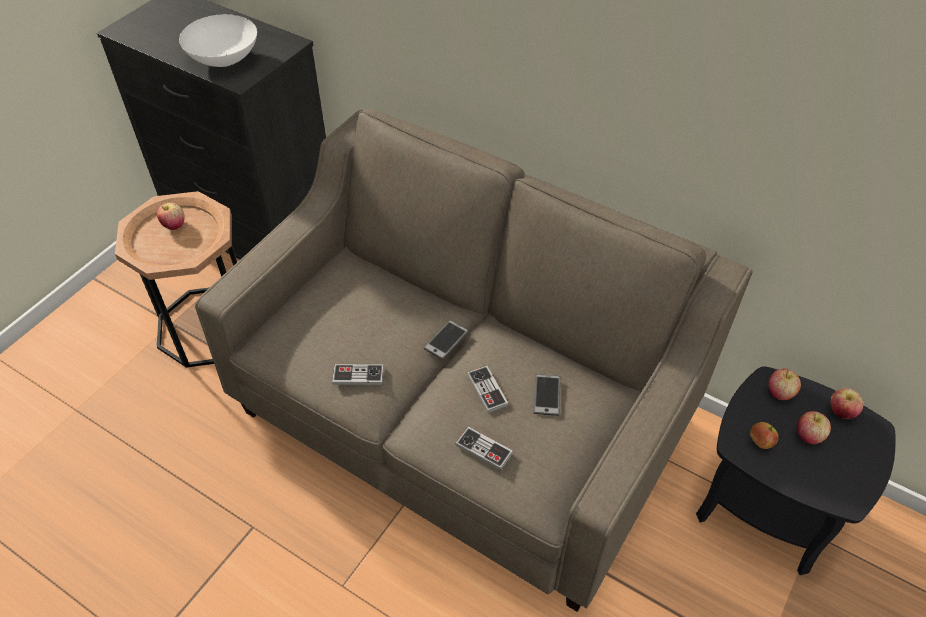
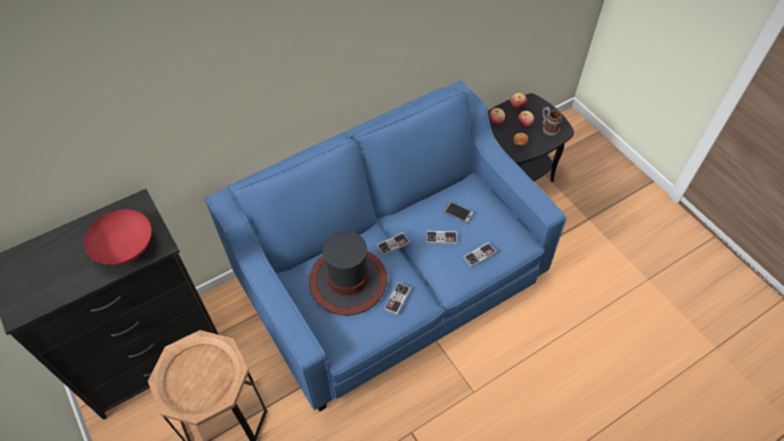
camera: 65 degrees left, 5 degrees up
apple [157,203,185,230] -> none
white bowl [179,14,257,67] -> red bowl [84,209,152,265]
beige sofa [195,109,753,612] -> blue sofa [205,81,566,412]
phone [424,320,469,360] -> game controller [376,232,410,256]
none -> hat [309,231,387,316]
none -> mug [542,107,562,136]

